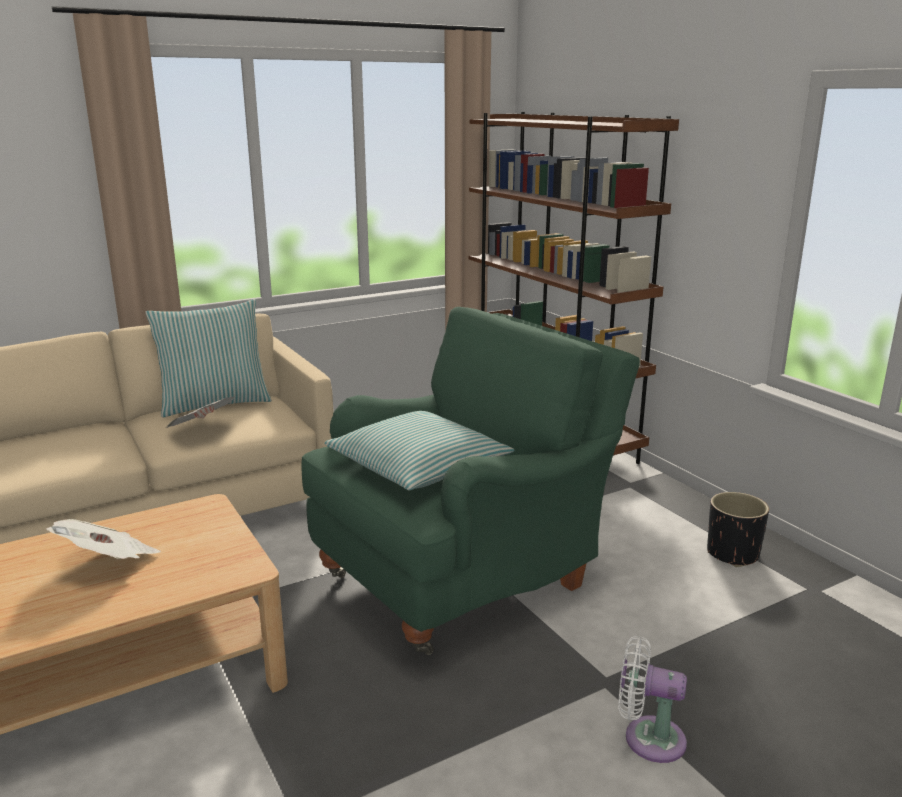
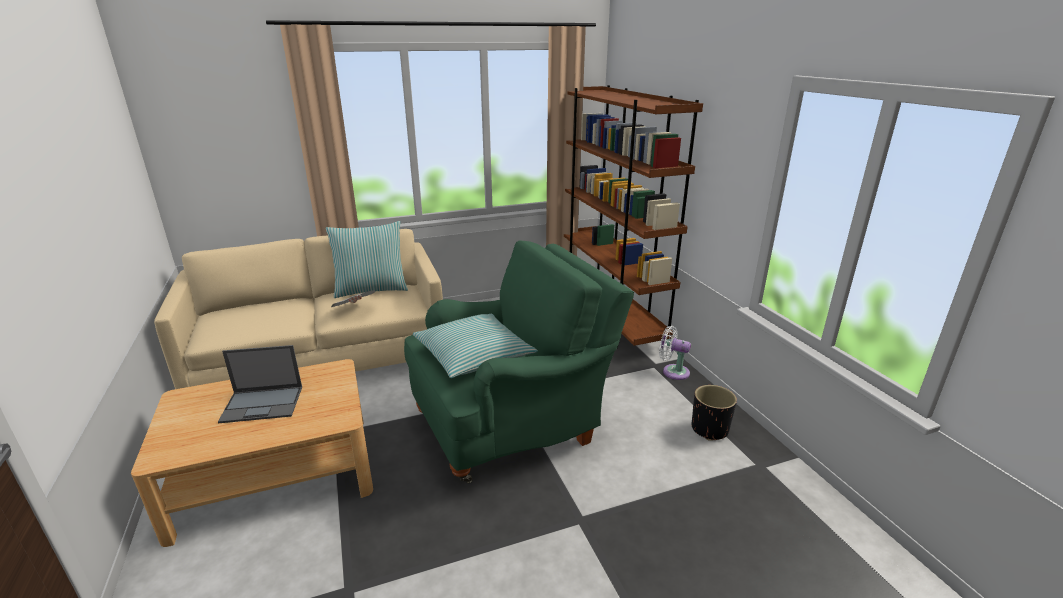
camera: 10 degrees right, 5 degrees up
newspaper [46,519,161,559] -> laptop [218,345,302,423]
white fan [618,636,687,763] -> white fan moved to [659,326,691,380]

